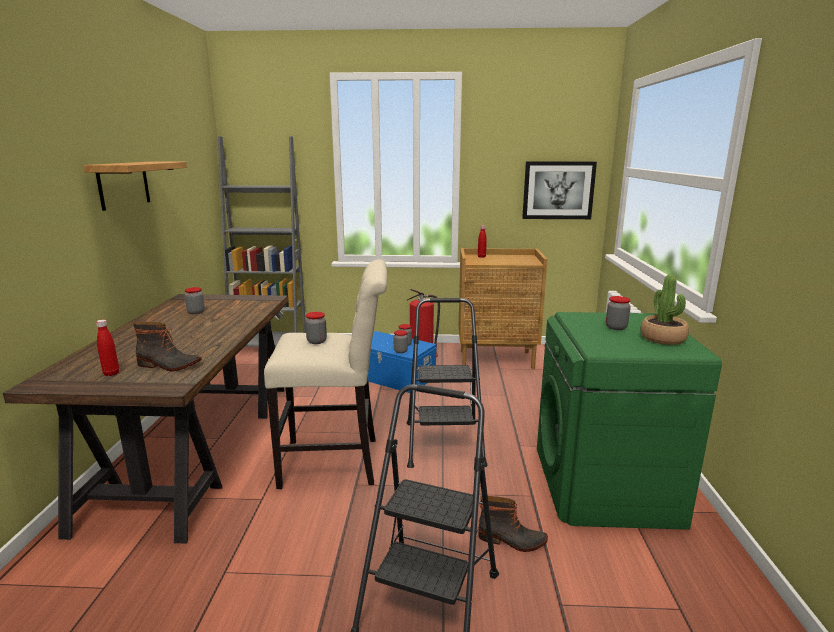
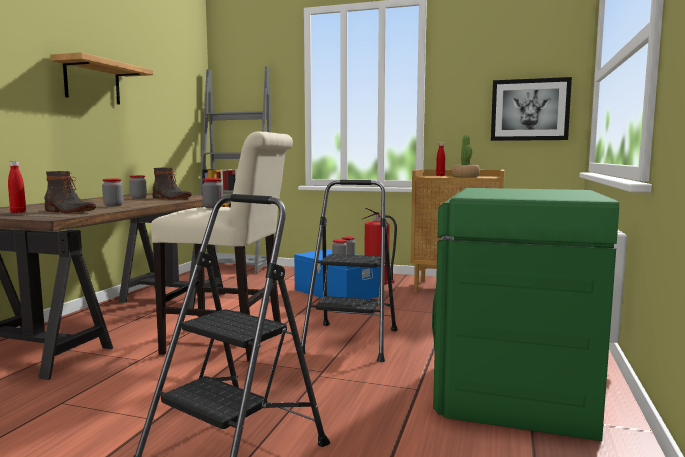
camera: 15 degrees right, 10 degrees down
boot [478,496,548,552] -> boot moved to [153,167,192,199]
jar [606,296,631,330] -> jar moved to [102,178,123,206]
potted plant [640,274,689,345] -> potted plant moved to [452,135,480,177]

